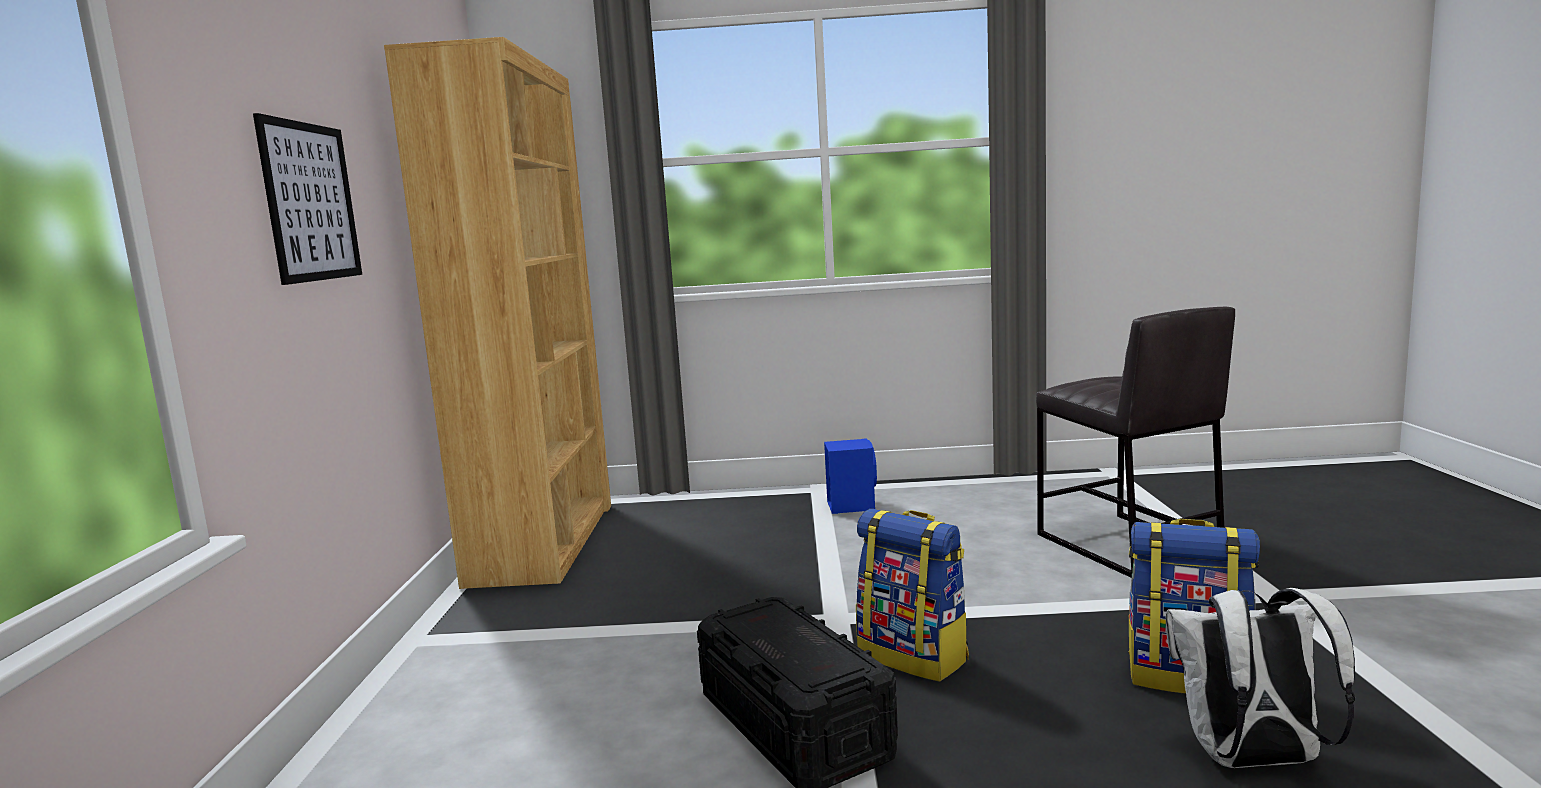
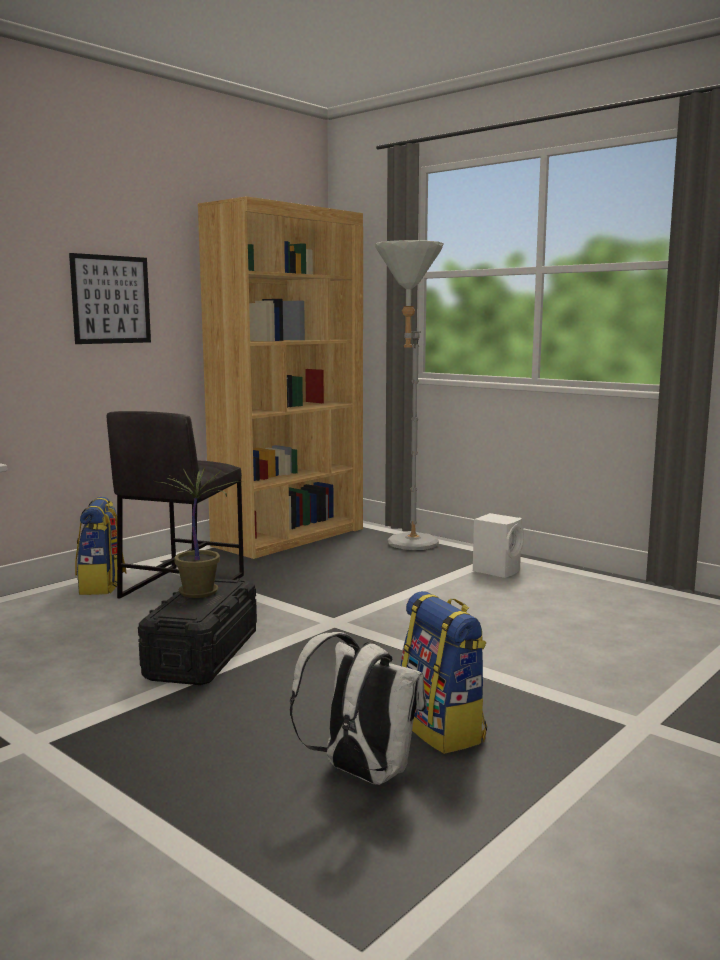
camera: 40 degrees right, 0 degrees up
blue speaker [824,438,877,514] -> white speaker [473,513,524,578]
backpack [856,509,969,682] -> backpack moved to [75,497,127,595]
grey stool [1036,307,1235,578] -> grey stool moved to [107,411,244,598]
none -> potted plant [154,468,240,598]
none -> grey floor lamp [375,240,444,550]

